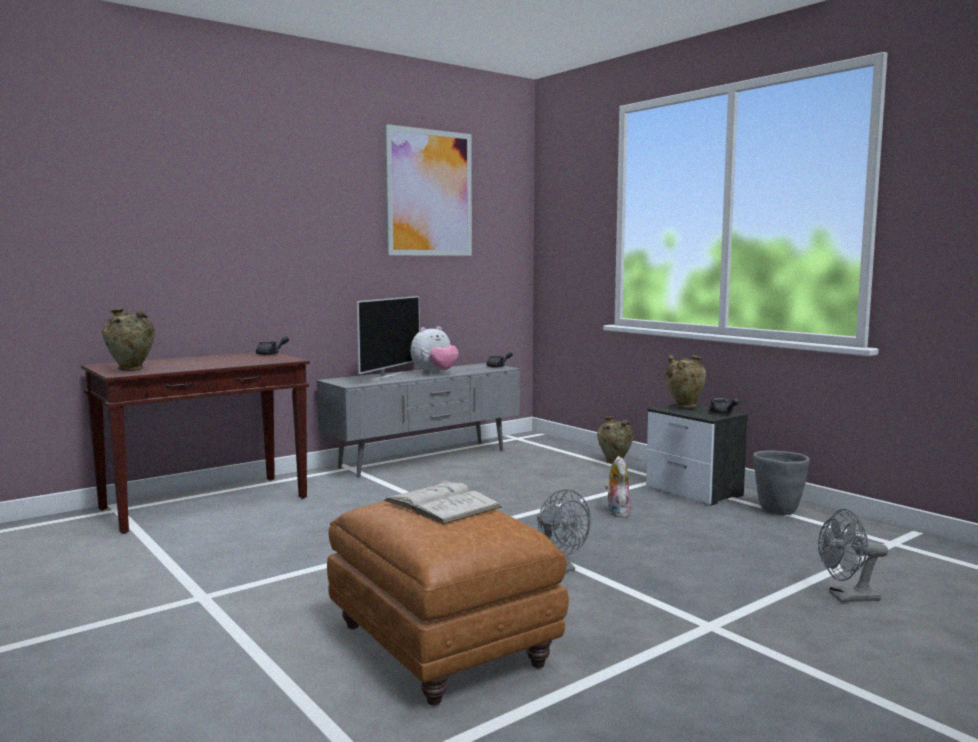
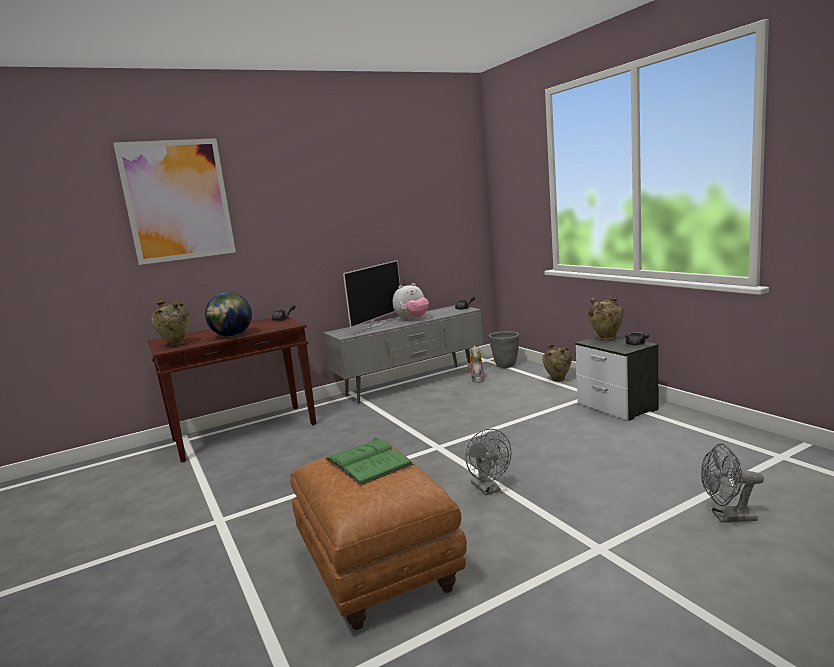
camera: 10 degrees right, 5 degrees up
picture [384,124,472,256] -> picture moved to [113,138,236,265]
white book [384,479,502,524] -> green book [326,437,413,486]
plush toy [605,456,631,518] -> plush toy moved to [468,346,485,383]
grey planter [753,451,810,515] -> grey planter moved to [489,331,519,368]
none -> globe [205,292,252,337]

